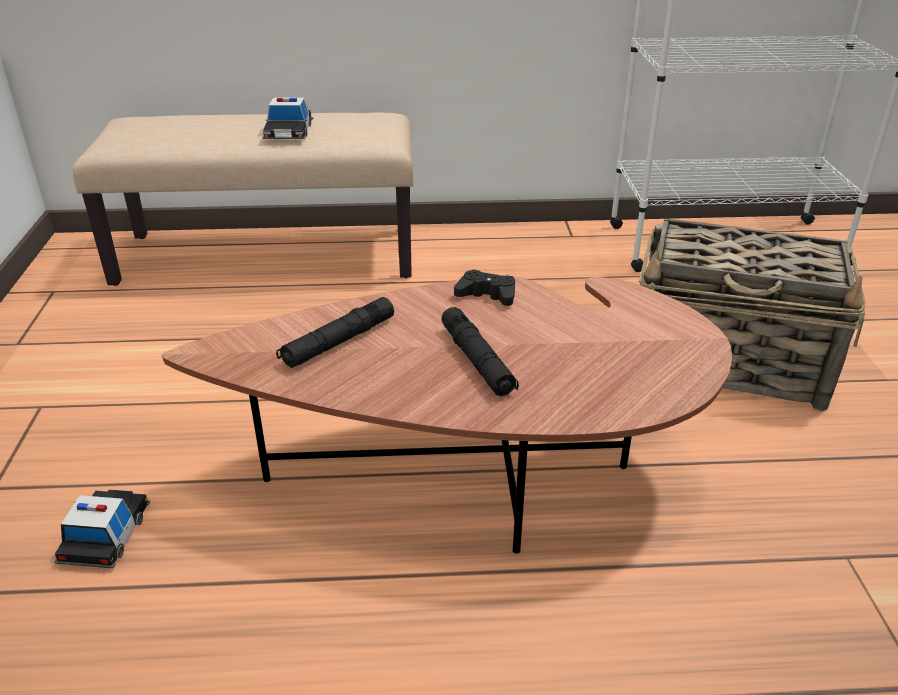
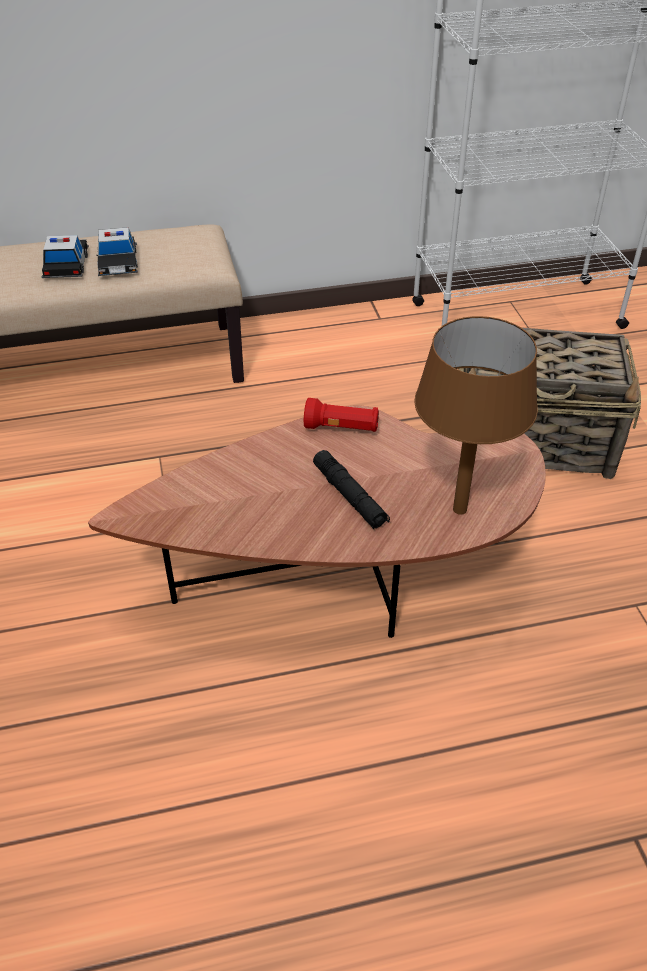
camera: 10 degrees left, 10 degrees up
toy car [54,489,150,568] -> toy car moved to [42,235,89,278]
black flashlight [276,297,394,368] -> none
black game controller [454,270,515,306] -> red flashlight [304,398,379,432]
none -> brown table lamp [414,316,538,515]

